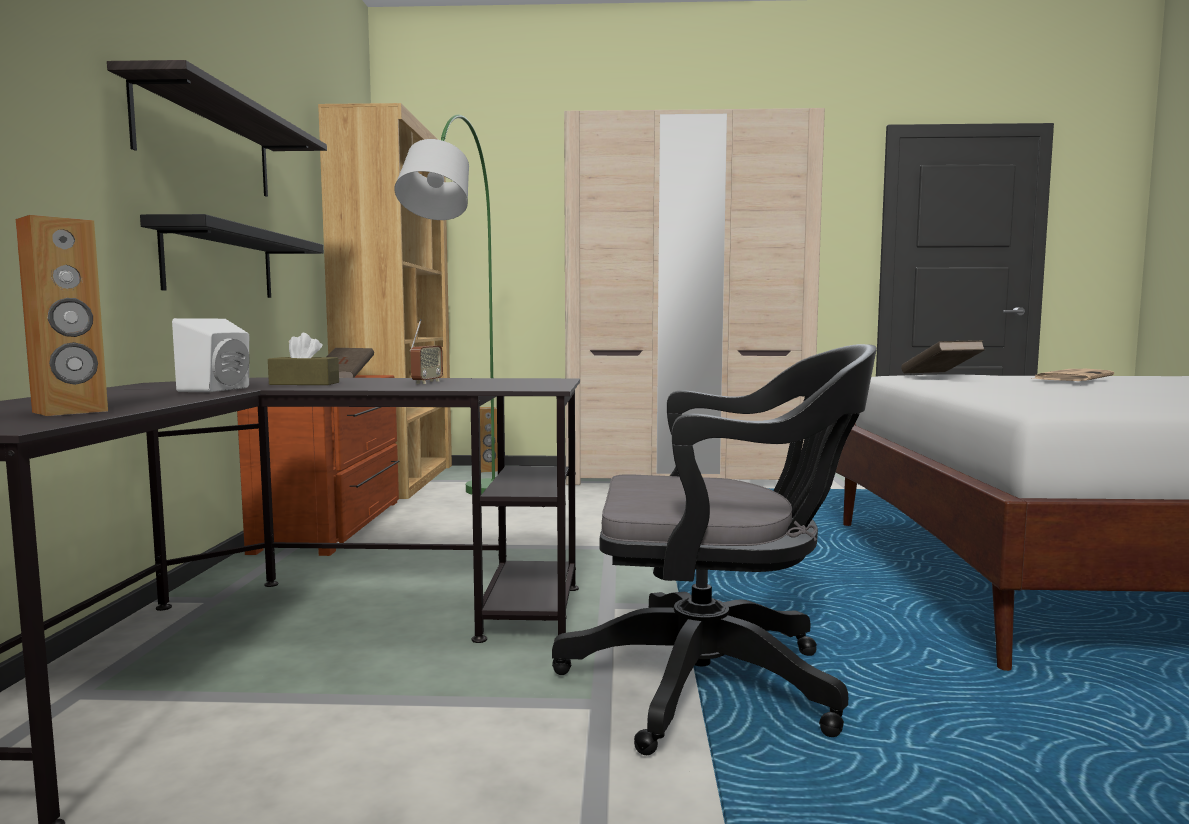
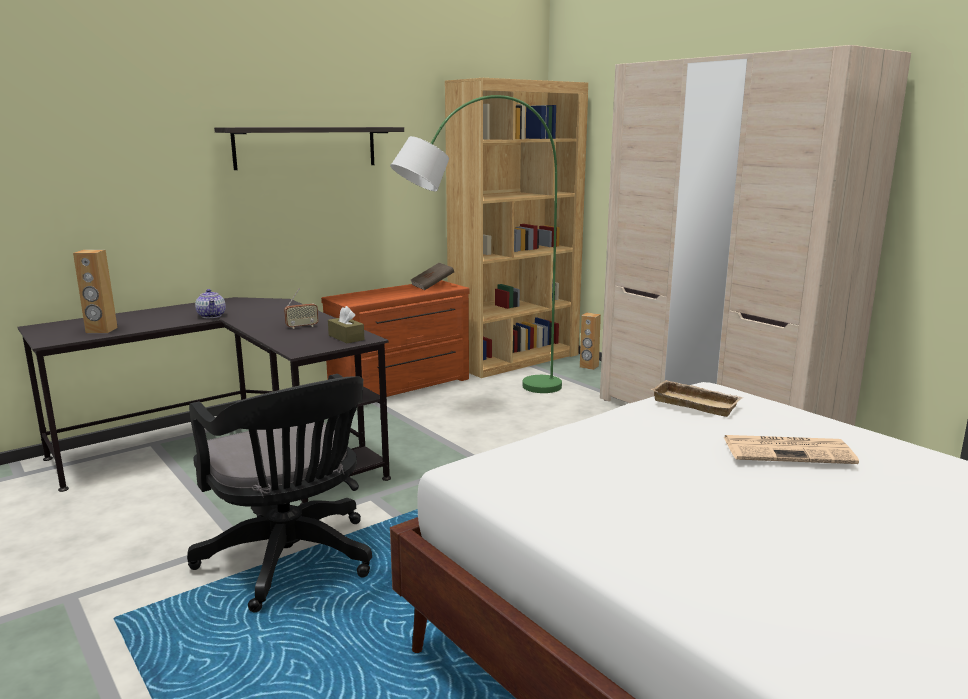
camera: 50 degrees right, 10 degrees up
black shelf [140,214,324,298] -> none
white speaker [172,318,250,392] -> teapot [195,289,226,318]
brown tissue box [268,333,339,385] -> brown tissue box moved to [328,306,365,343]
brown book [901,340,985,373] -> beige tray [650,380,743,417]

